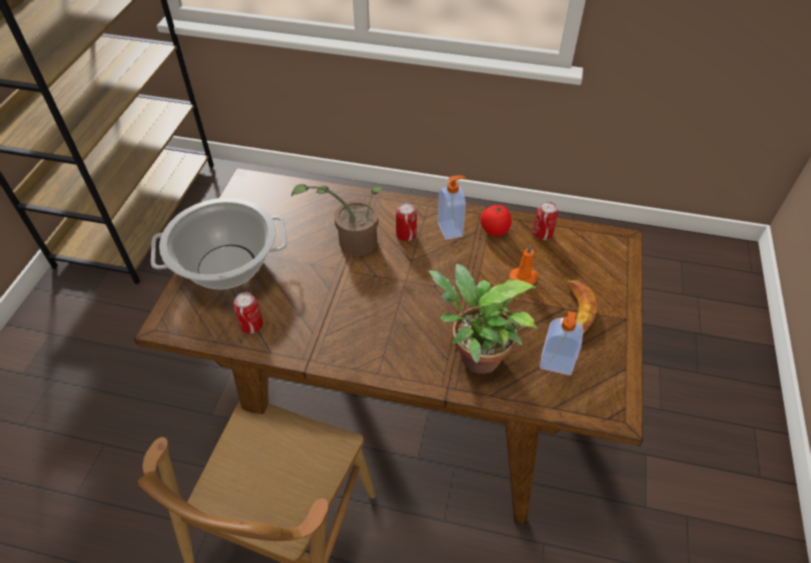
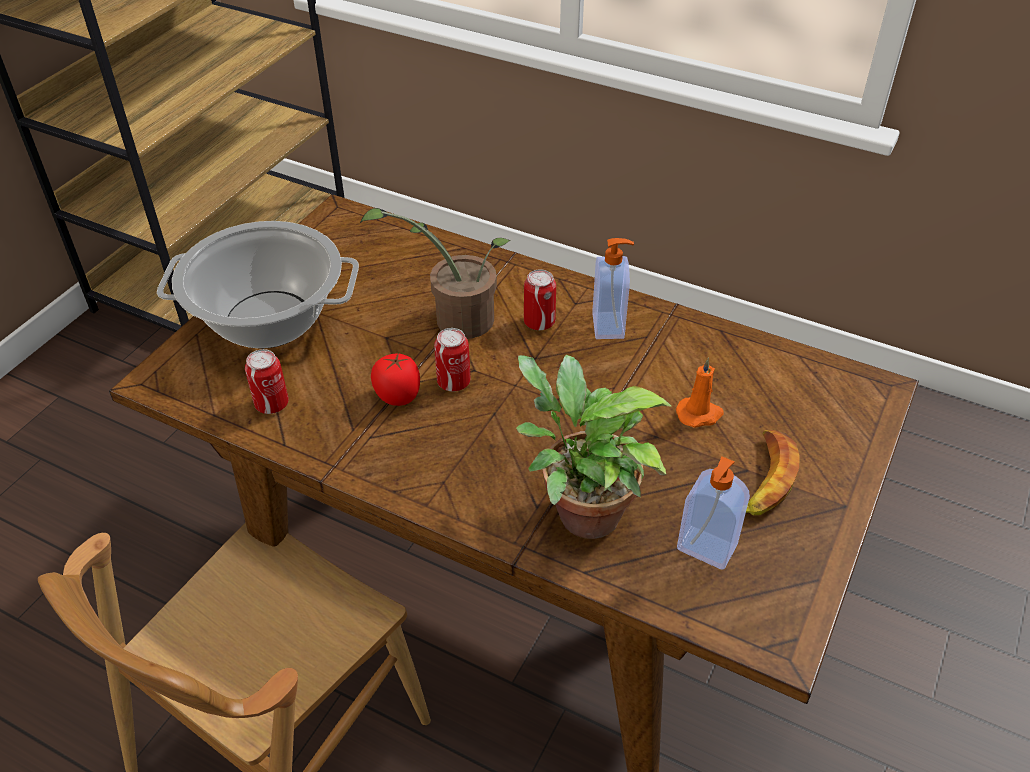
camera: 15 degrees right, 5 degrees down
tomato [481,205,511,236] -> tomato moved to [371,353,420,406]
can [532,201,558,240] -> can moved to [434,328,471,392]

